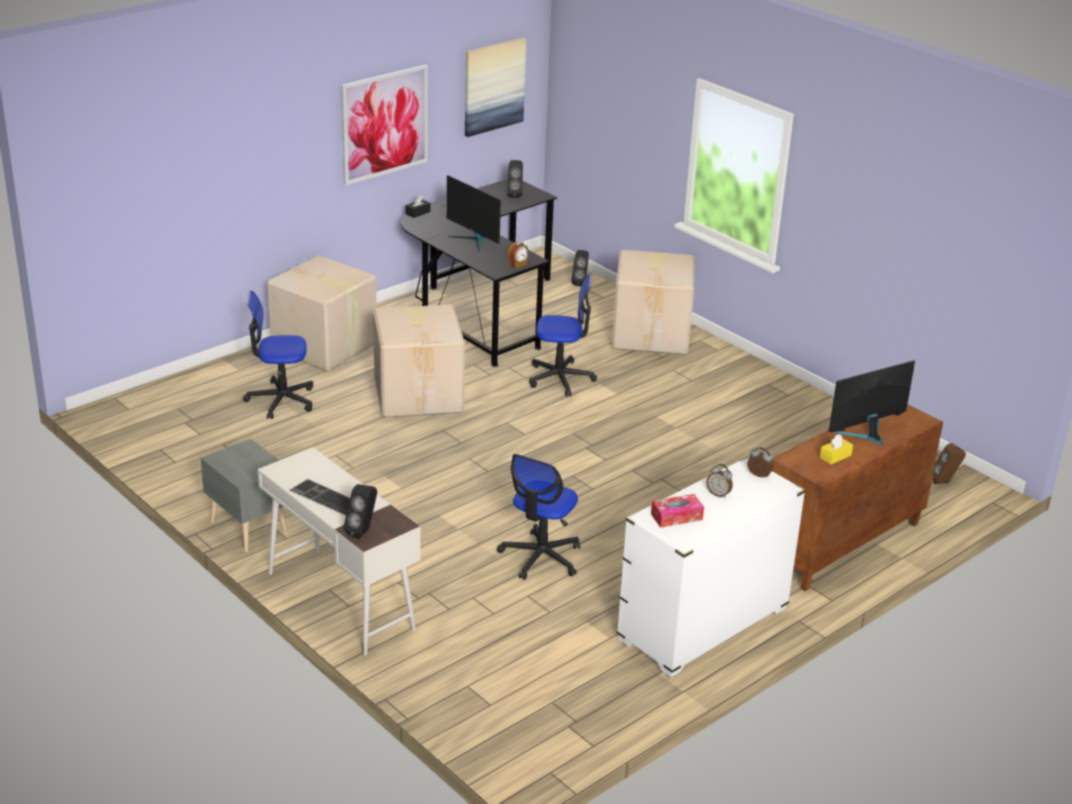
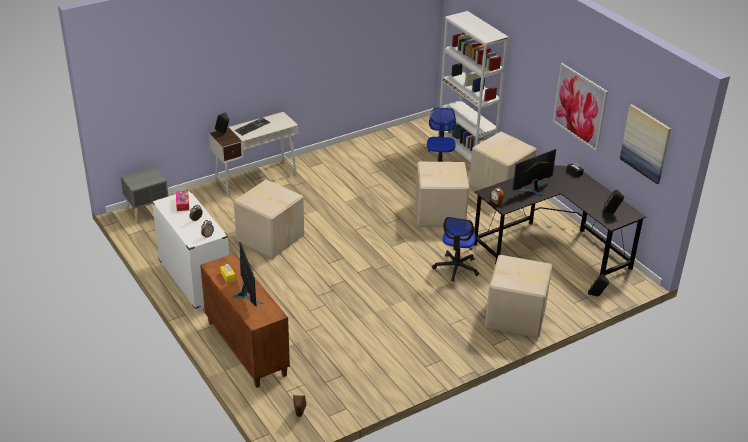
camera: 100 degrees right, 5 degrees up
grey nightstand [201,439,288,552] -> grey nightstand moved to [121,166,168,223]
office chair [497,454,580,580] -> cardboard box [234,179,304,258]
none -> white bookcase [438,11,508,162]

